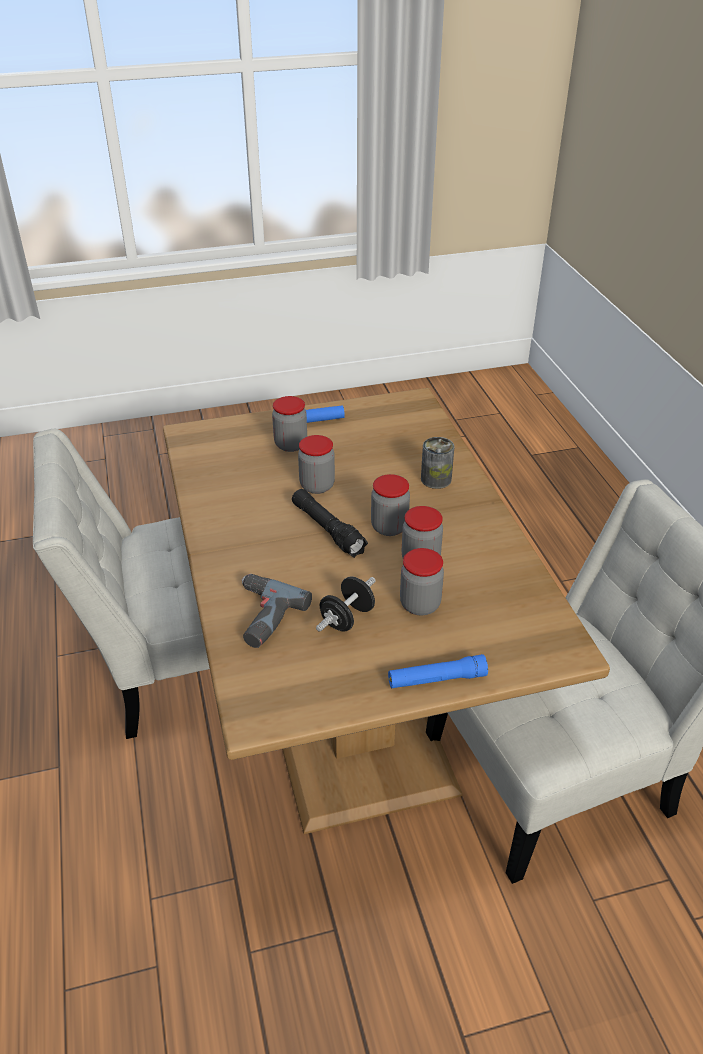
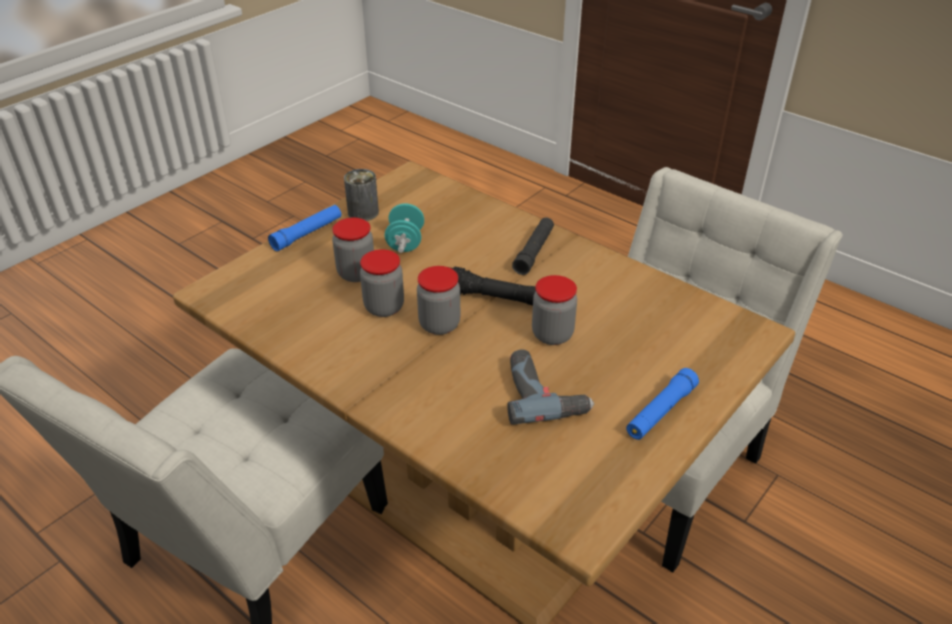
camera: 145 degrees right, 0 degrees up
power drill [241,574,312,648] -> power drill moved to [507,350,594,425]
jar [272,396,307,452] -> none
black dumbbell [316,576,376,632] -> turquoise dumbbell [385,203,424,253]
can [421,437,455,489] -> can moved to [344,169,379,221]
none -> black flashlight [512,217,554,275]

